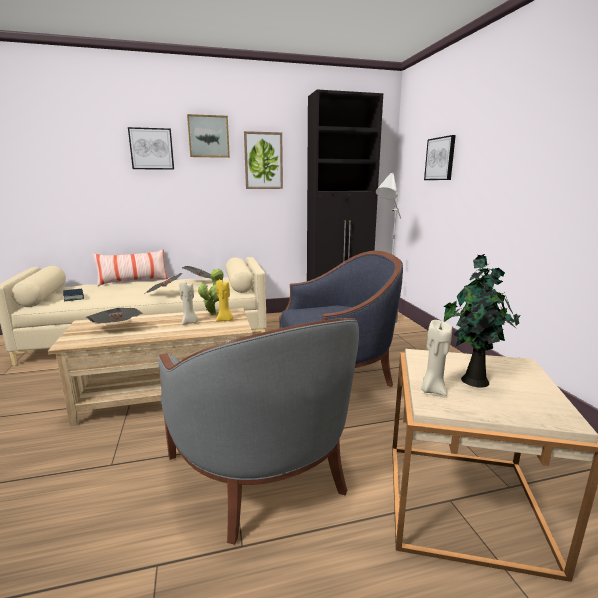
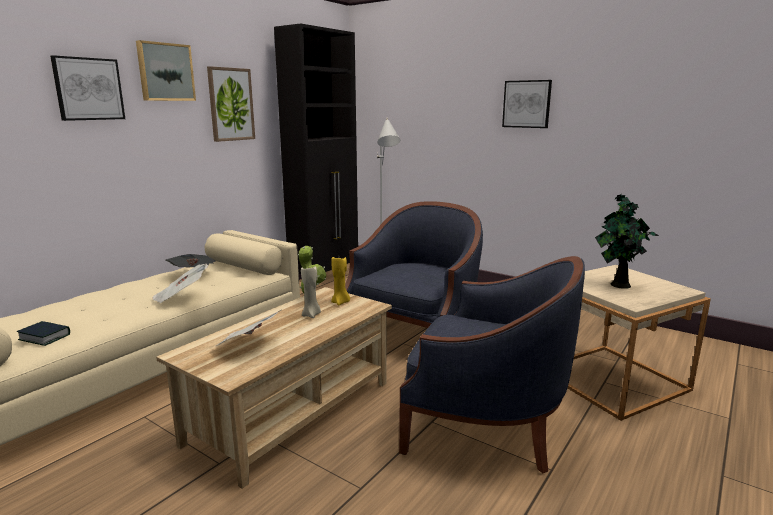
camera: 40 degrees left, 0 degrees up
pillow [93,249,168,286] -> none
grey armchair [158,318,359,545] -> blue armchair [399,256,585,473]
beige candle [421,320,452,396] -> none
picture [424,135,456,180] -> picture moved to [502,80,552,128]

